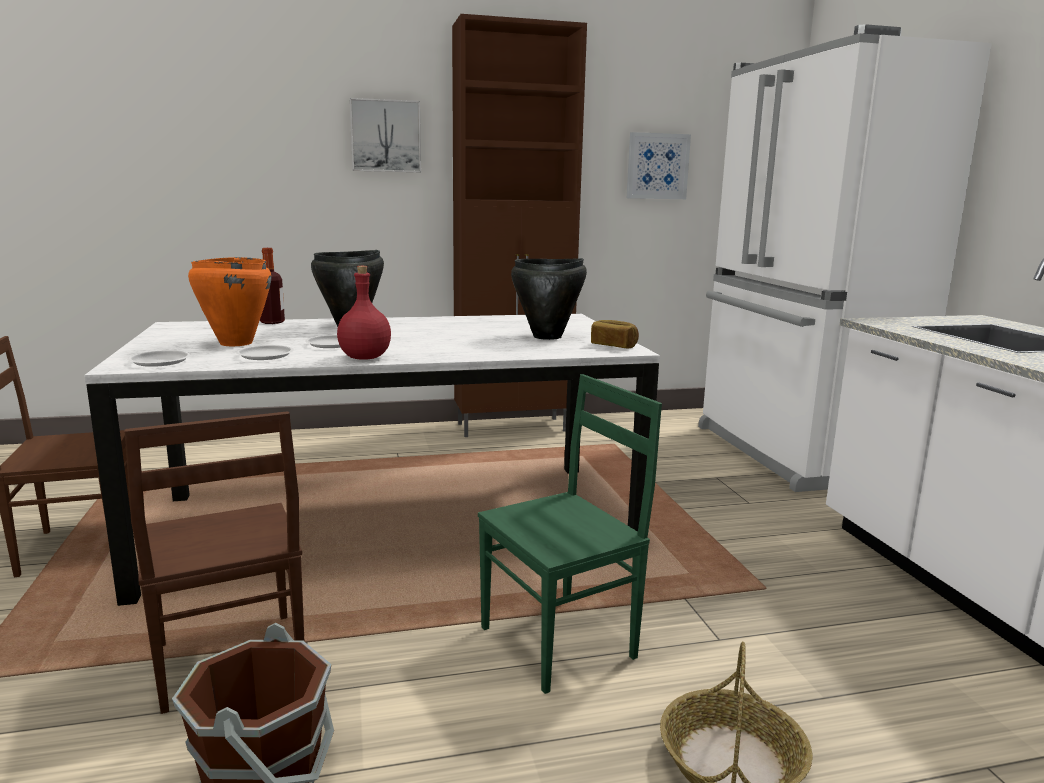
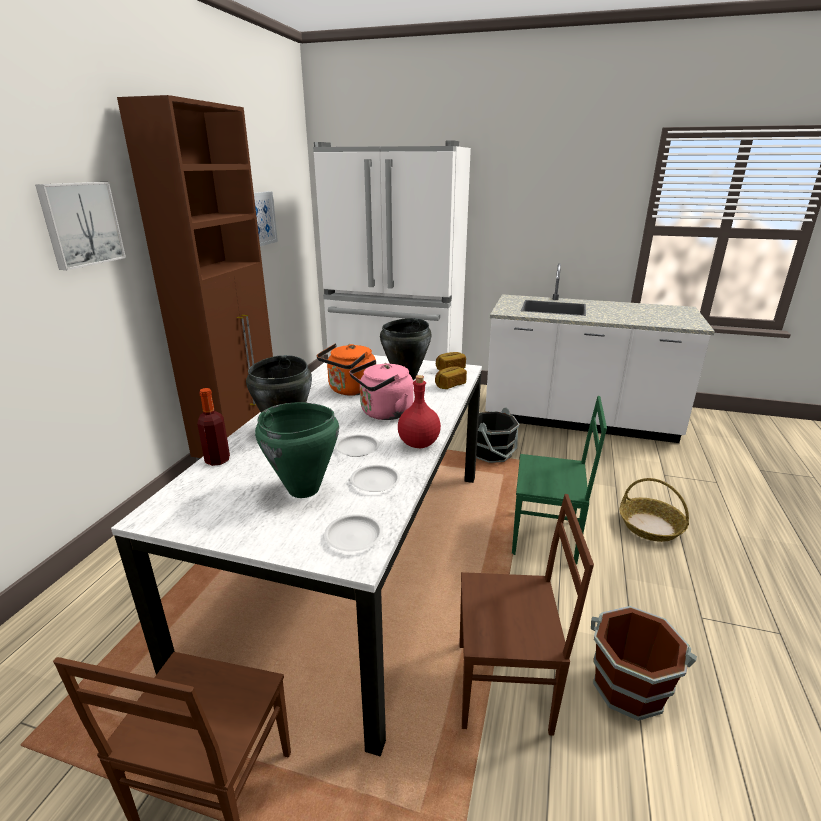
camera: 60 degrees left, 10 degrees up
orange cooking pot [188,257,272,346] -> green cooking pot [255,402,339,498]
green chair [478,374,662,694] -> green chair turned 105 degrees clockwise [512,396,607,565]
none -> orange kettle [317,343,376,396]
none -> pink kettle [349,360,414,420]
none -> bread [435,366,467,389]
none -> black bucket [476,408,520,463]

